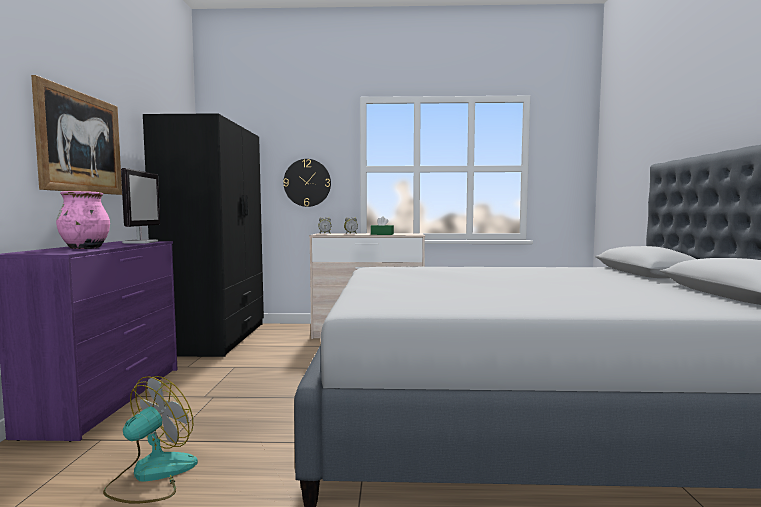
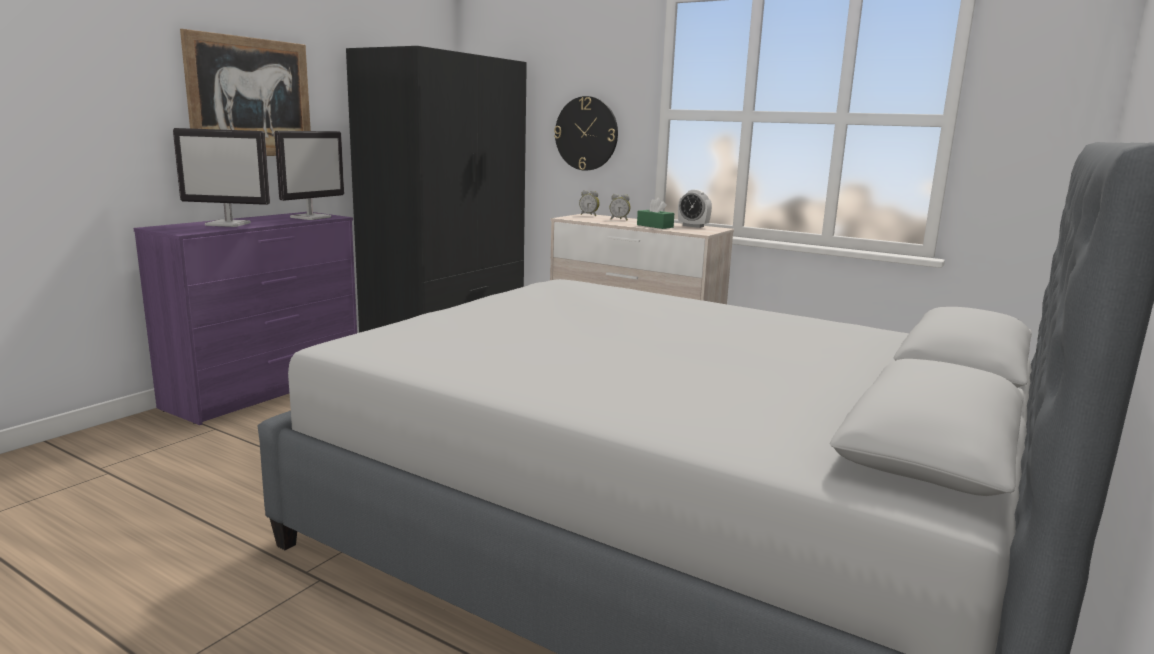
camera: 30 degrees right, 10 degrees up
pink vase [56,191,110,249] -> monitor [173,128,270,227]
fan [103,376,198,504] -> none
none -> alarm clock [678,190,712,228]

